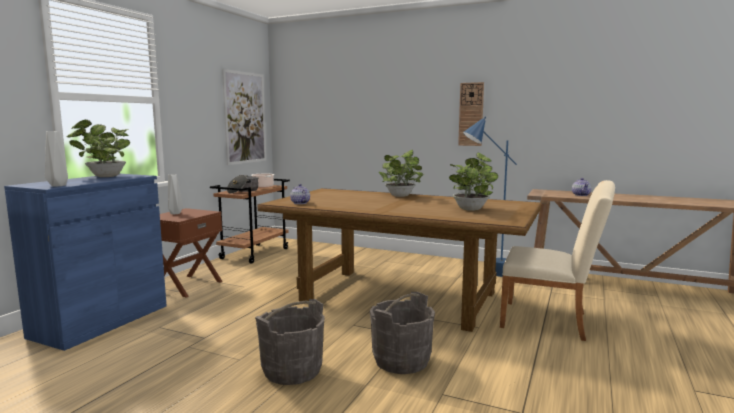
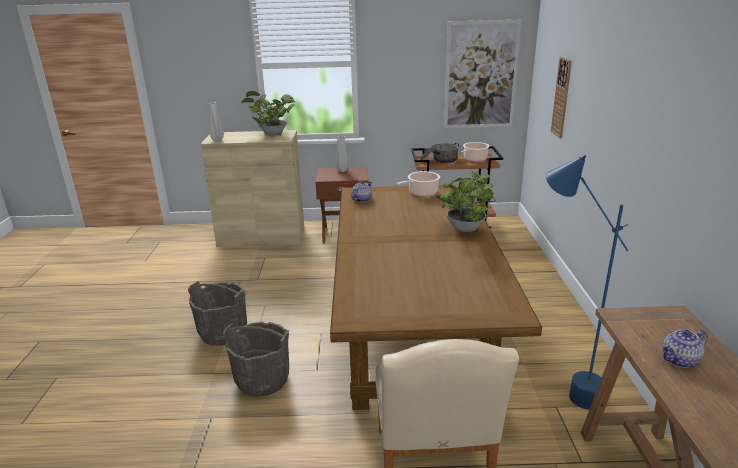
camera: 65 degrees right, 15 degrees up
blue cabinet [4,173,167,351] -> beige cabinet [200,130,304,247]
potted plant [449,153,498,211] -> none
wall clock [458,82,484,146] -> wall clock moved to [551,57,572,138]
none -> cooking pot [396,171,440,197]

